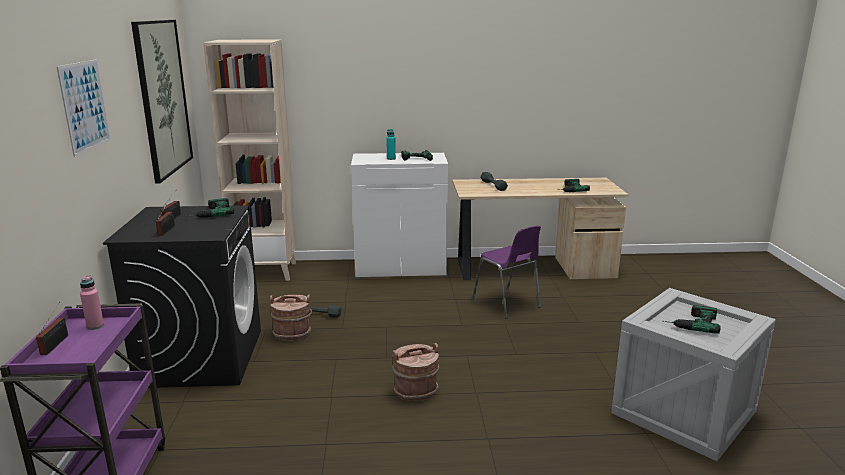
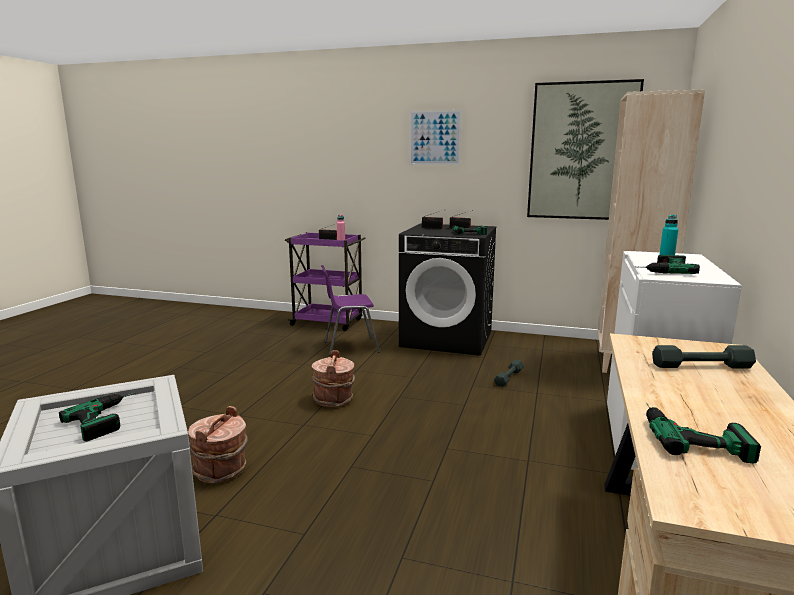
camera: 110 degrees right, 5 degrees down
brown bucket [270,294,312,341] -> brown bucket moved to [188,406,248,484]
purple chair [472,226,541,318] -> purple chair moved to [321,265,380,356]

